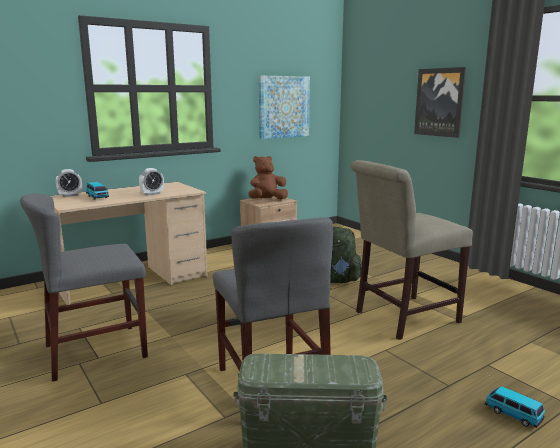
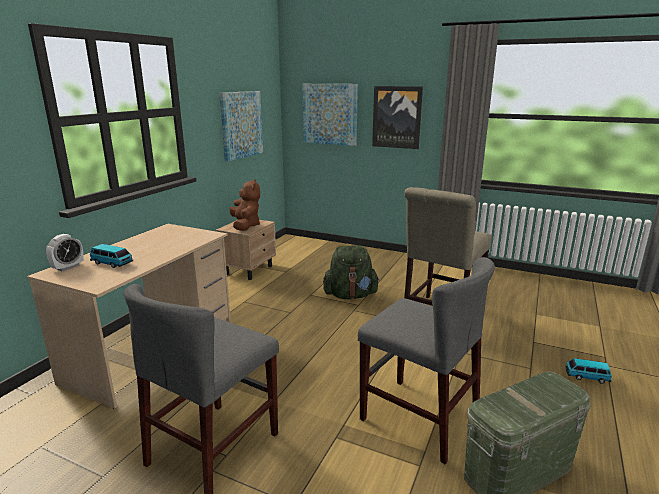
camera: 30 degrees left, 5 degrees up
alarm clock [139,168,164,196] -> none
brown plush toy [249,156,288,199] -> brown plush toy turned 135 degrees clockwise [229,179,260,231]
none -> picture [303,84,358,146]

